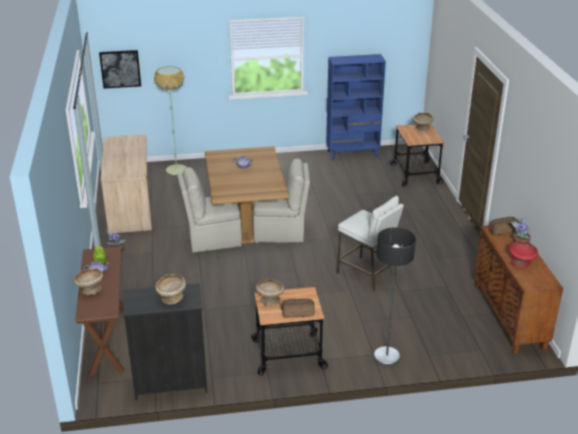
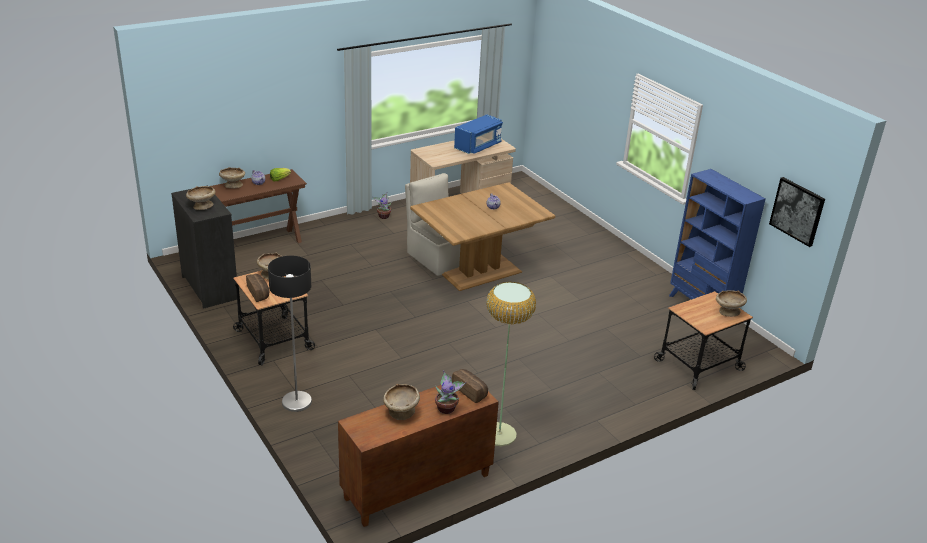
camera: 65 degrees right, 0 degrees up
picture [99,50,141,88] -> picture moved to [769,177,825,247]
floor lamp [154,66,187,175] -> floor lamp moved to [486,282,536,446]
beige chair [252,159,310,243] -> none
white stool [337,196,404,291] -> none
red bowl [509,241,538,268] -> beige bowl [383,384,420,420]
none -> blue microwave [454,114,503,154]

